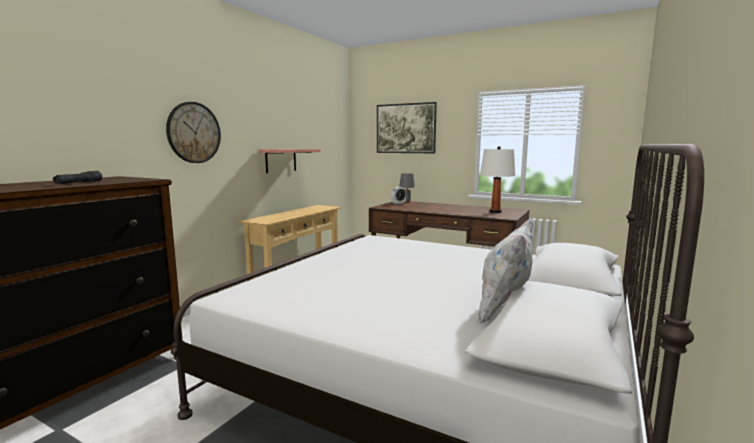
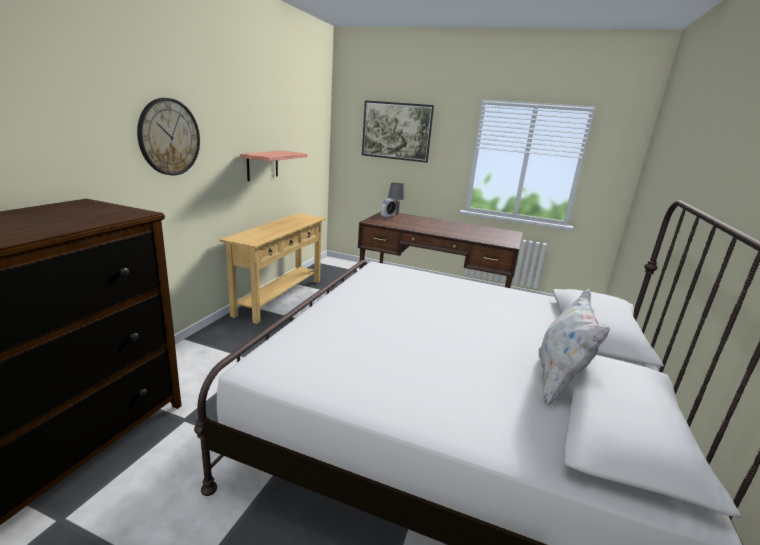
camera: 10 degrees left, 10 degrees up
black flashlight [53,171,102,184] -> none
white table lamp [480,146,516,213] -> none

